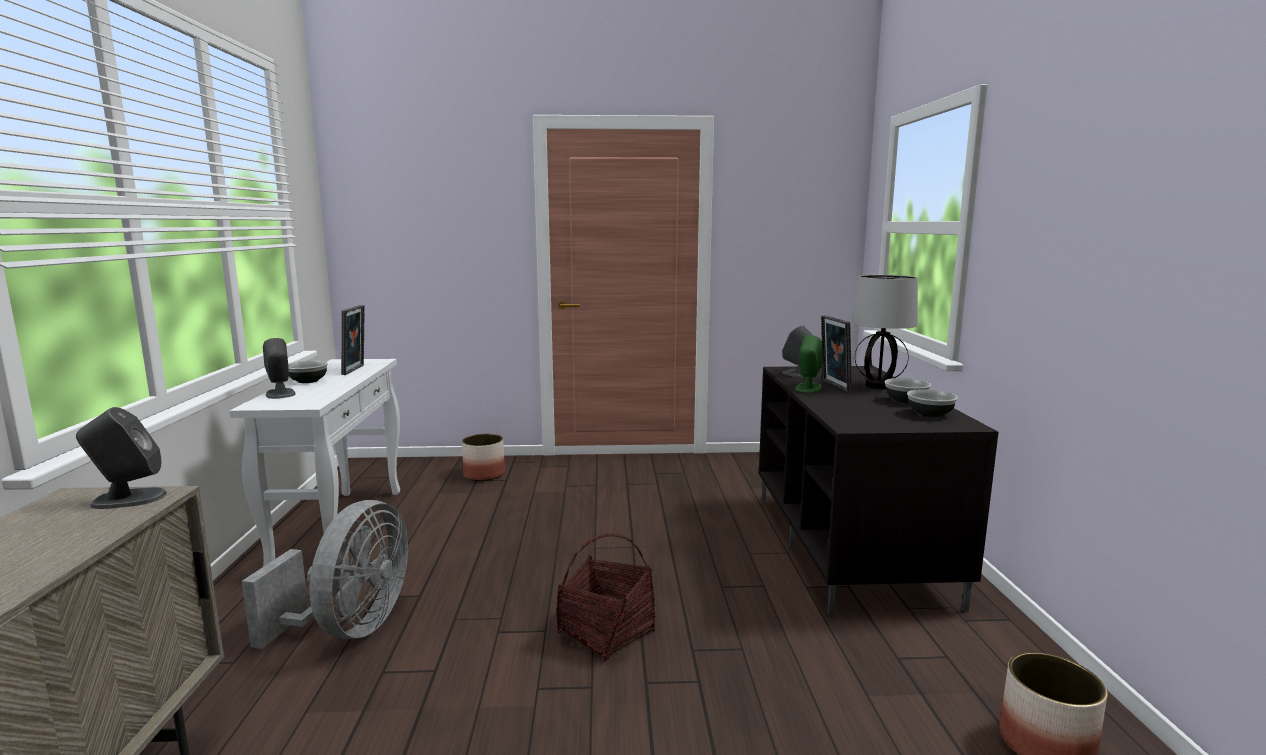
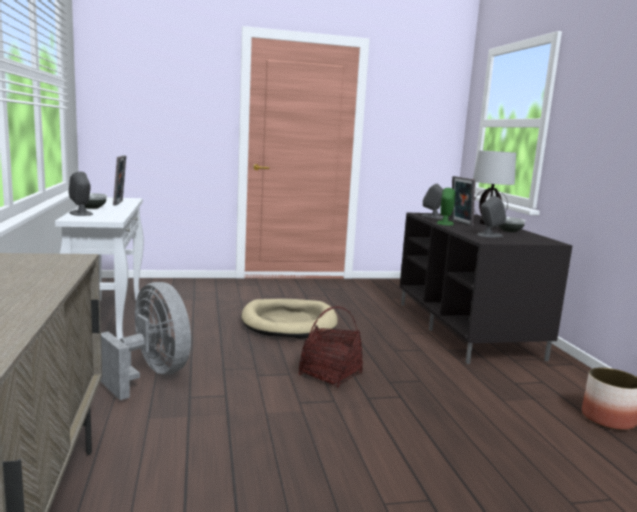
camera: 10 degrees left, 0 degrees up
grey speaker [76,407,167,509] -> grey speaker moved to [477,196,506,237]
grey fan [242,500,408,649] -> grey fan turned 45 degrees counterclockwise [100,282,191,400]
planter [462,434,505,481] -> none
bowl [907,389,958,418] -> none
none -> beige dog bed [241,299,338,339]

